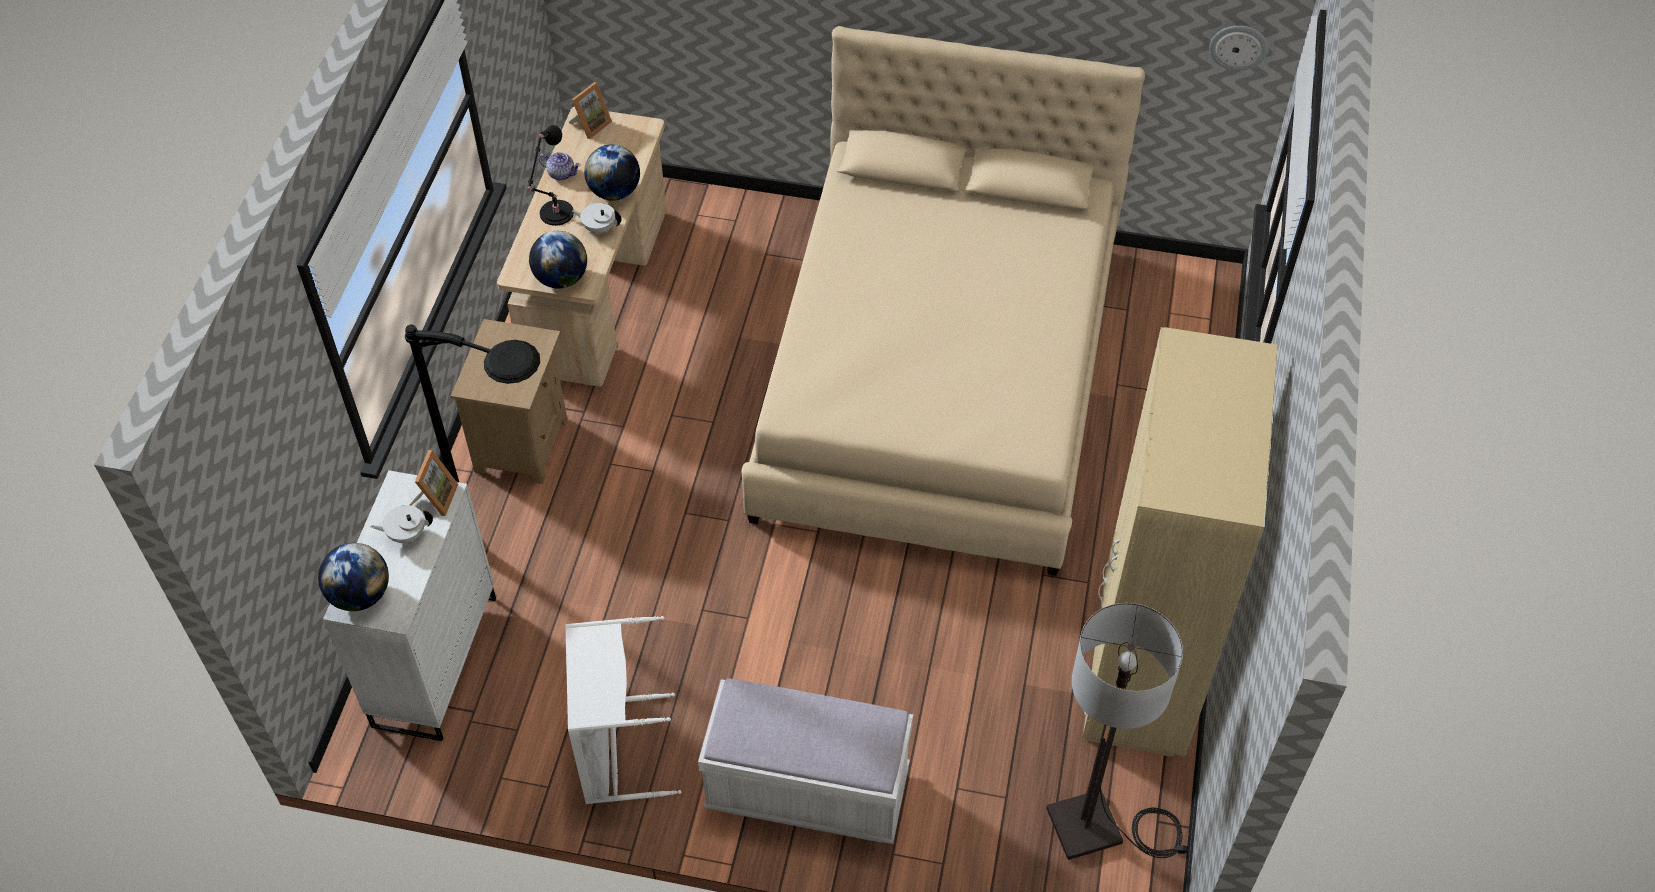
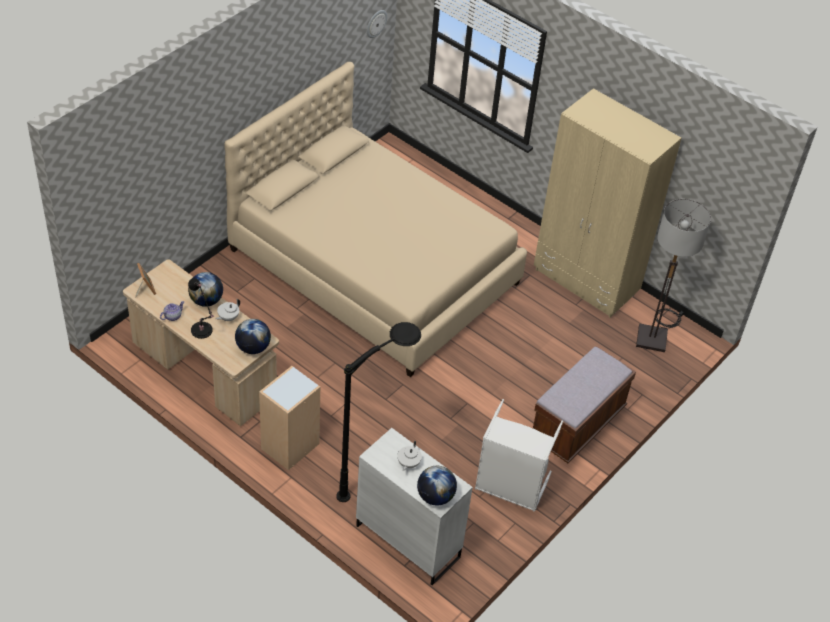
camera: 65 degrees left, 5 degrees down
picture frame [410,450,458,516] -> none
beige nightstand [451,319,567,484] -> bookcase [259,366,320,470]
white bench [698,678,913,844] -> brown bench [533,346,636,463]

